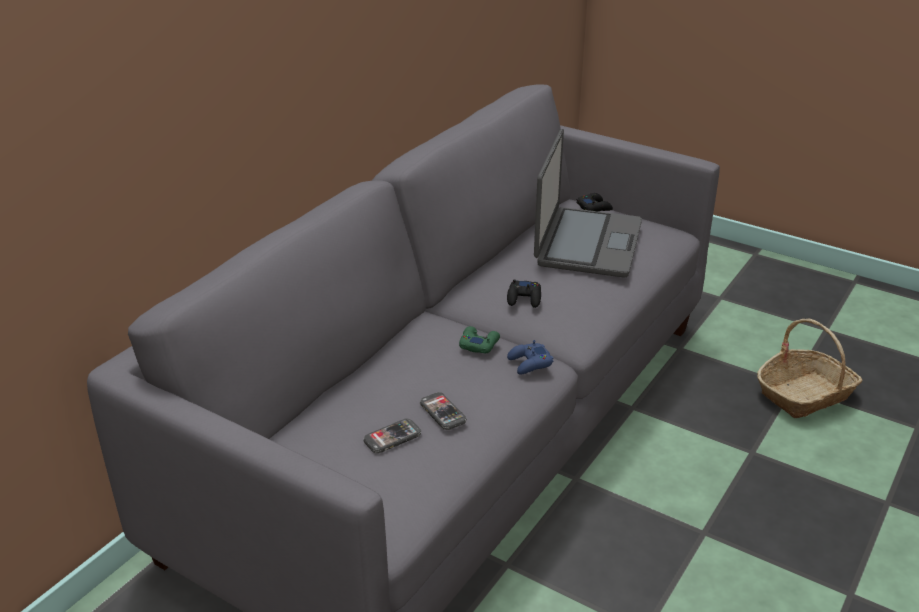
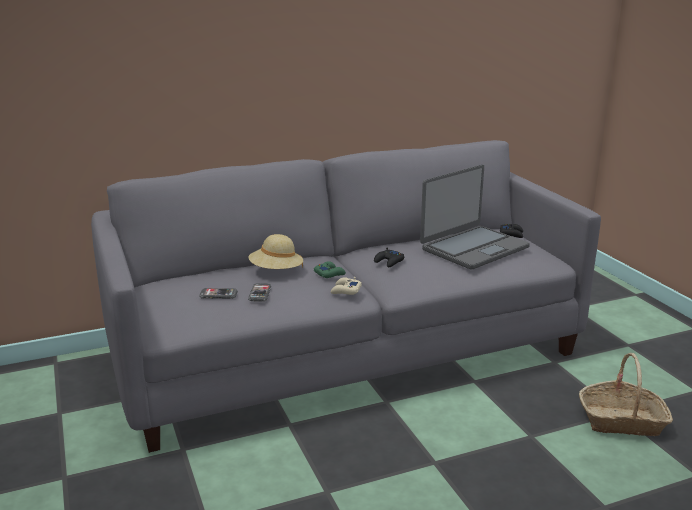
camera: 35 degrees right, 10 degrees down
blue game controller [507,340,554,374] -> beige game controller [331,277,362,295]
none -> beige hat [248,234,303,269]

